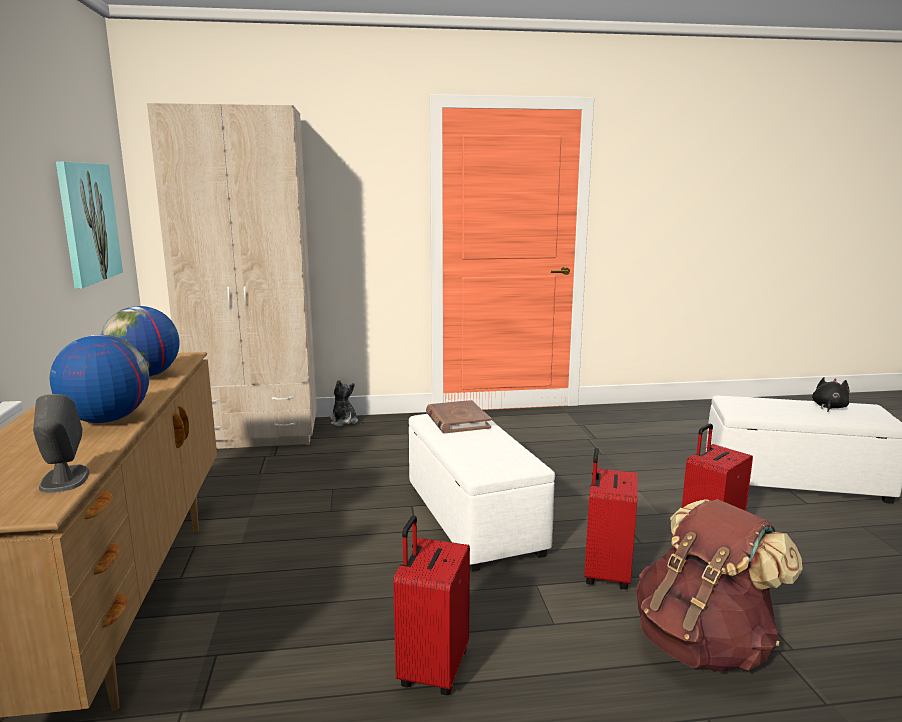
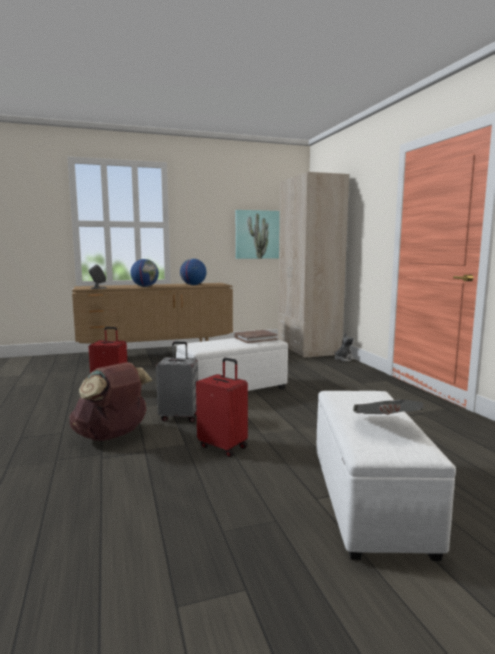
camera: 80 degrees right, 5 degrees down
red suitcase [584,448,637,590] -> grey suitcase [156,342,198,422]
black plush toy [812,377,849,412] -> newspaper [353,400,424,415]

